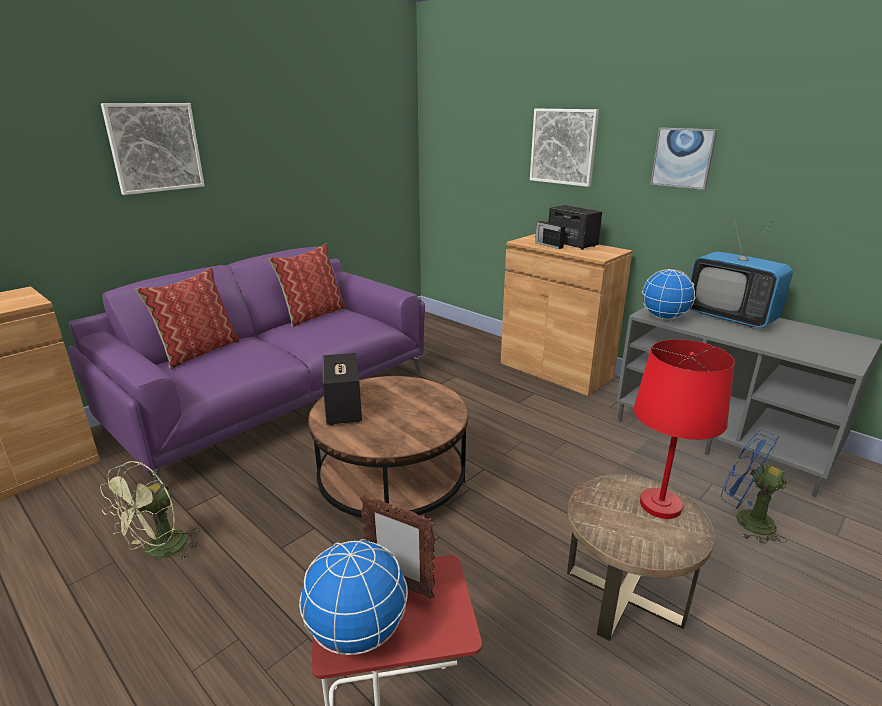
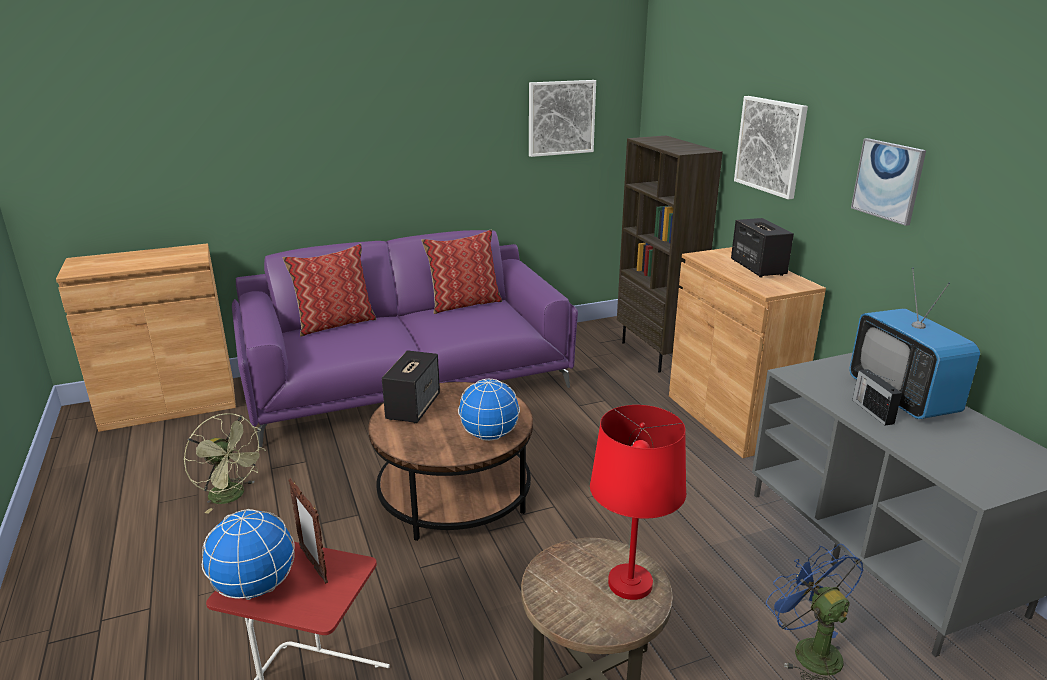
camera: 25 degrees right, 0 degrees up
green fan [100,461,200,560] -> green fan turned 105 degrees counterclockwise [184,413,266,514]
picture [101,103,205,195] -> picture moved to [529,80,596,157]
radio [535,220,565,249] -> radio moved to [852,369,902,425]
globe [642,269,696,319] -> globe moved to [458,379,520,441]
none -> brown bookcase [617,136,723,373]

